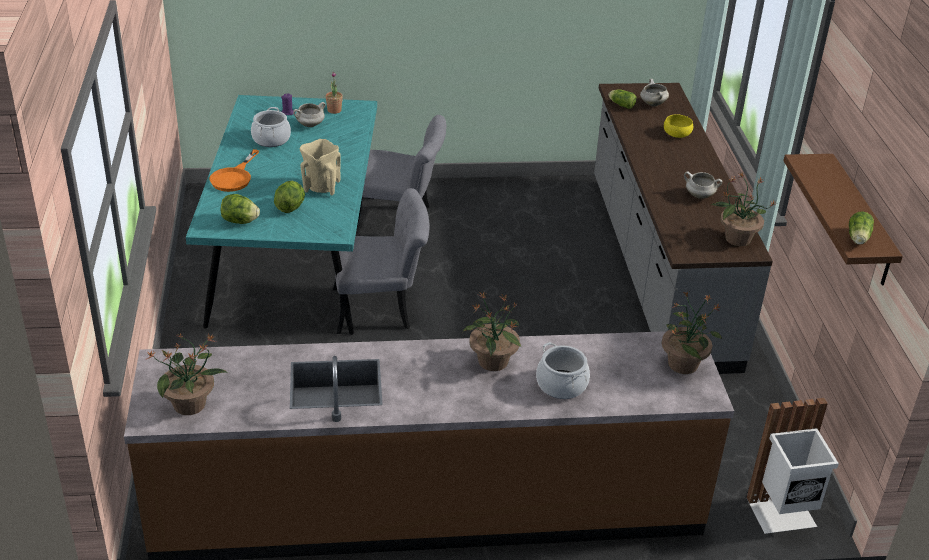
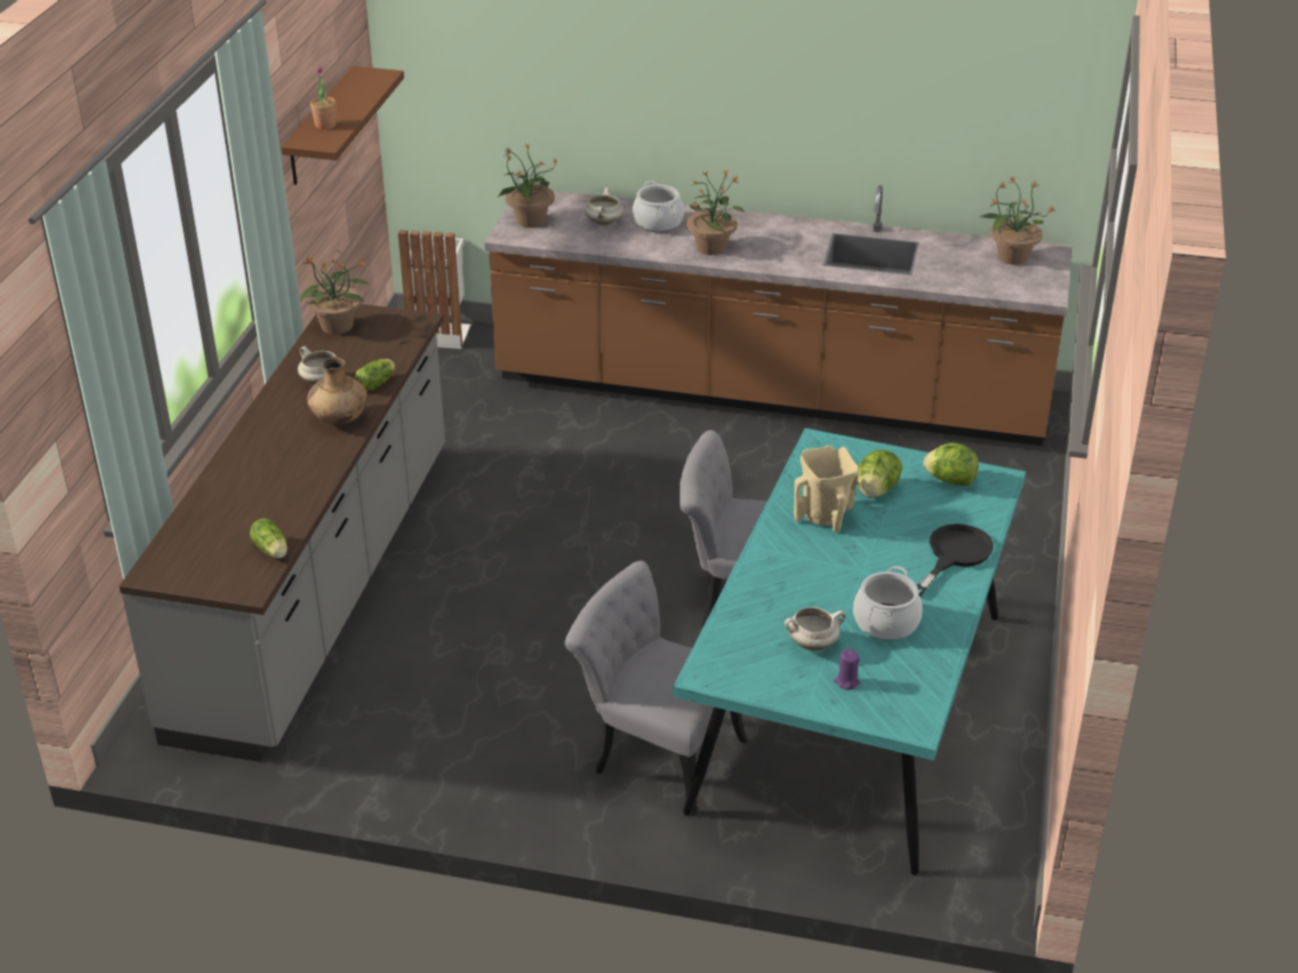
camera: 160 degrees left, 0 degrees up
orange frying pan [210,149,259,192] -> black frying pan [916,524,993,597]
potted plant [325,72,343,114] -> potted plant moved to [310,65,336,129]
white cooking pot [640,79,669,106] -> white cooking pot moved to [585,188,624,226]
yellow bowl [664,114,693,138] -> none
lettuce [849,211,874,245] -> lettuce moved to [355,359,395,391]
none -> brown vase [307,357,368,425]

